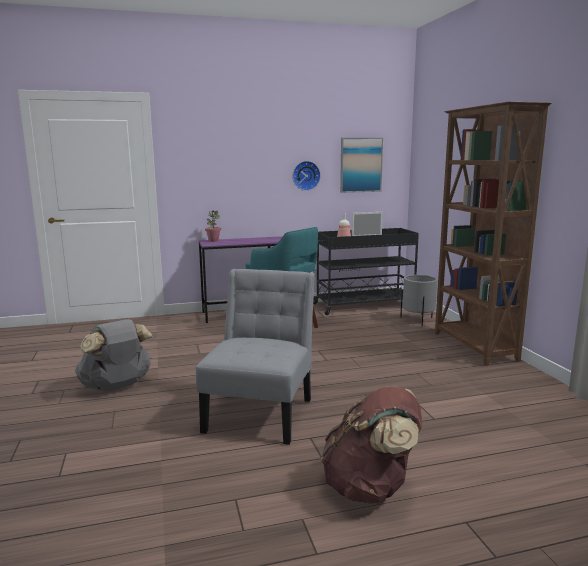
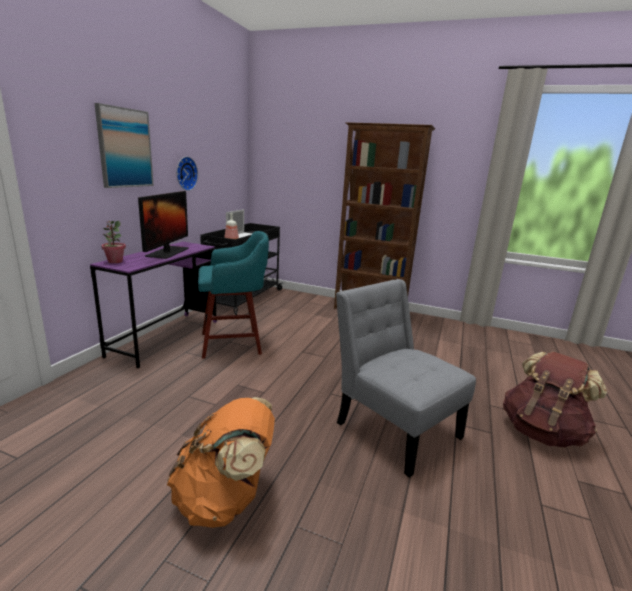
camera: 55 degrees left, 5 degrees up
grey backpack [75,319,153,391] -> orange backpack [167,397,275,528]
picture [340,138,383,193] -> picture moved to [94,103,154,188]
grey planter [400,275,437,326] -> none
none -> monitor [138,191,189,259]

